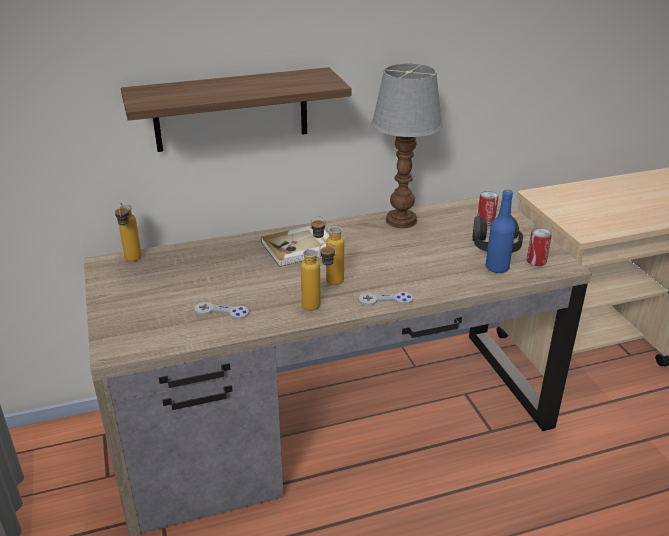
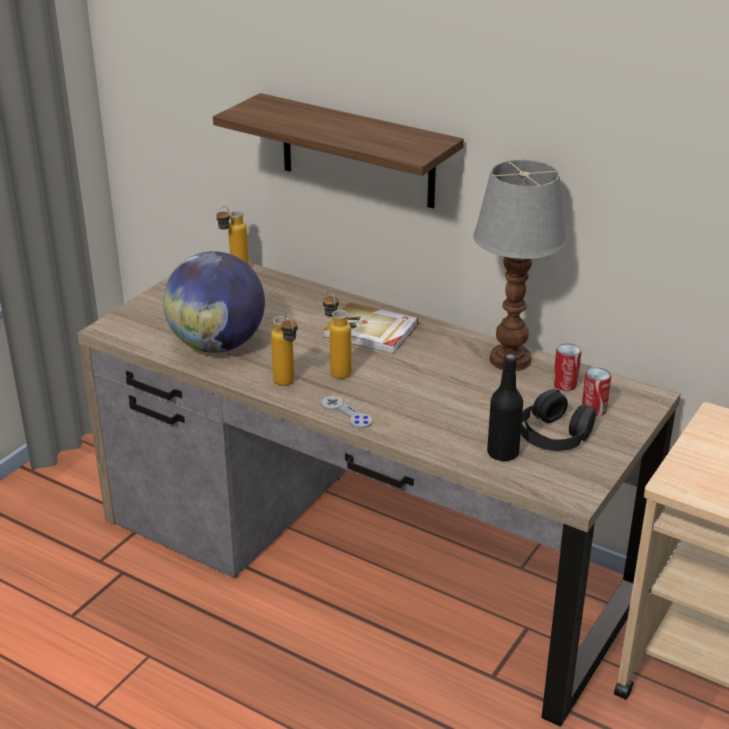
camera: 50 degrees right, 0 degrees up
grey game controller [195,302,249,319] -> globe [163,251,265,353]
blue bottle [486,190,515,273] -> black bottle [487,354,523,461]
can [527,228,552,266] -> can moved to [553,343,581,391]

